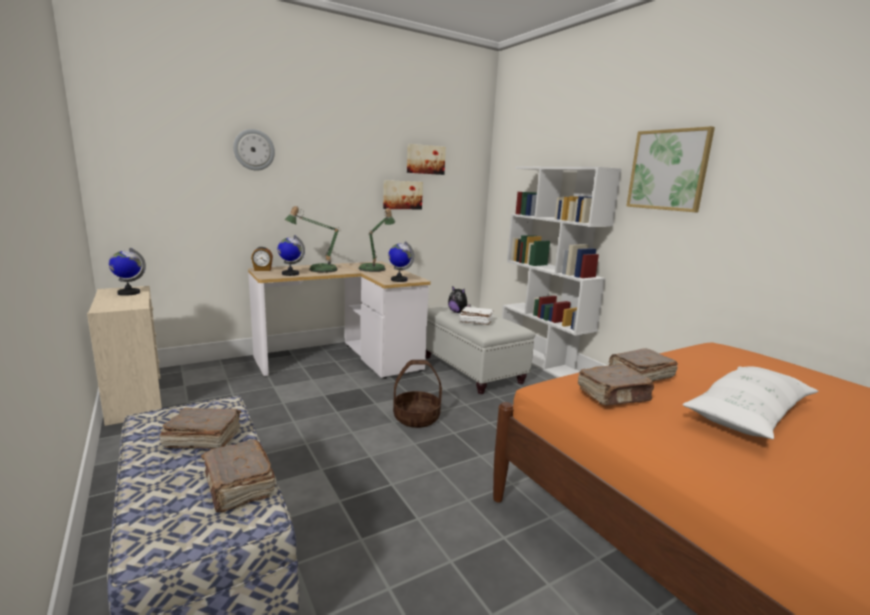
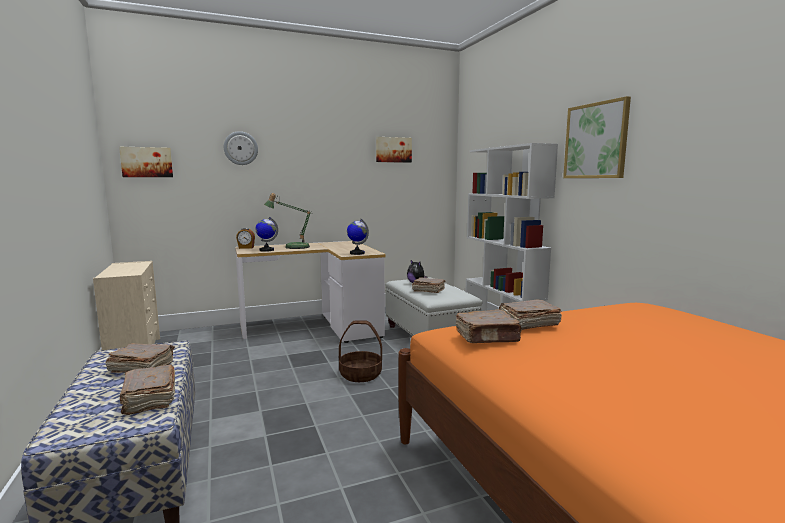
camera: 10 degrees right, 5 degrees down
globe [109,248,146,296] -> none
table lamp [359,208,395,272] -> none
picture [383,180,423,209] -> picture moved to [119,147,173,177]
white book [459,306,493,325] -> brown book [412,277,445,293]
white pillow [683,366,818,439] -> none

